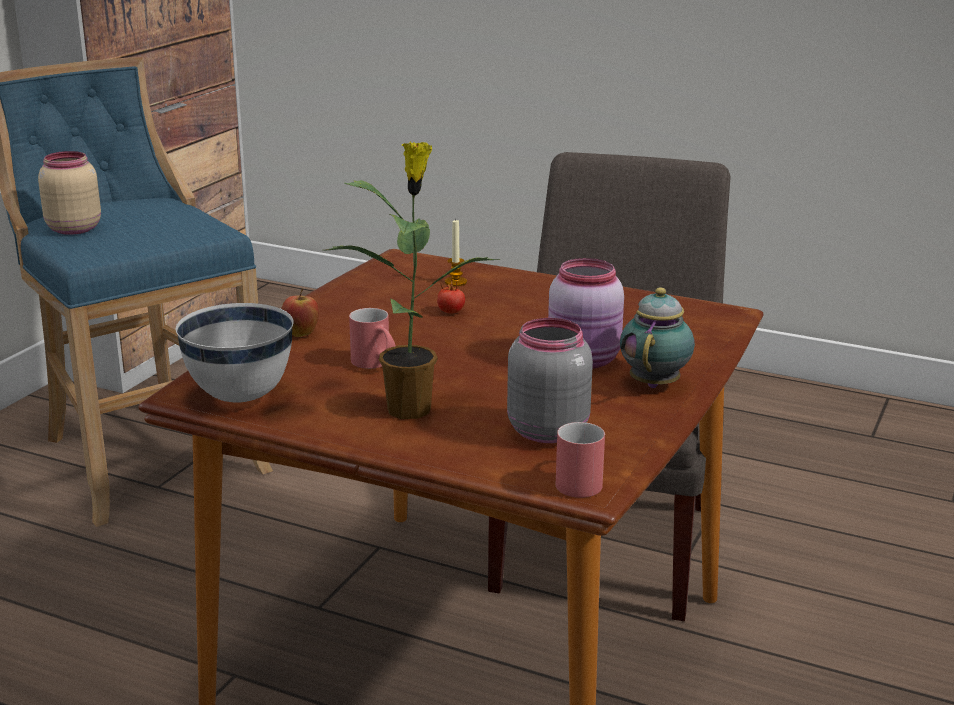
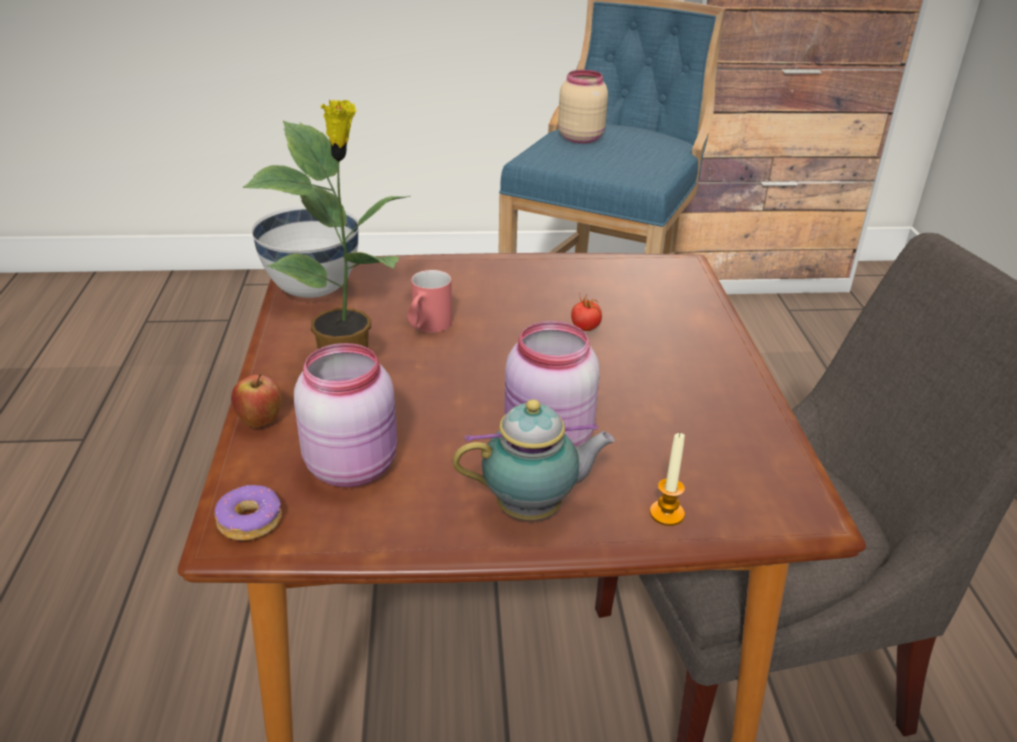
camera: 60 degrees right, 10 degrees up
apple [281,289,319,337] -> apple moved to [231,374,282,428]
candle [445,219,467,286] -> candle moved to [650,433,685,526]
grey jar [507,318,593,443] -> pink jar [294,343,397,487]
red mug [556,422,605,498] -> donut [215,485,282,541]

